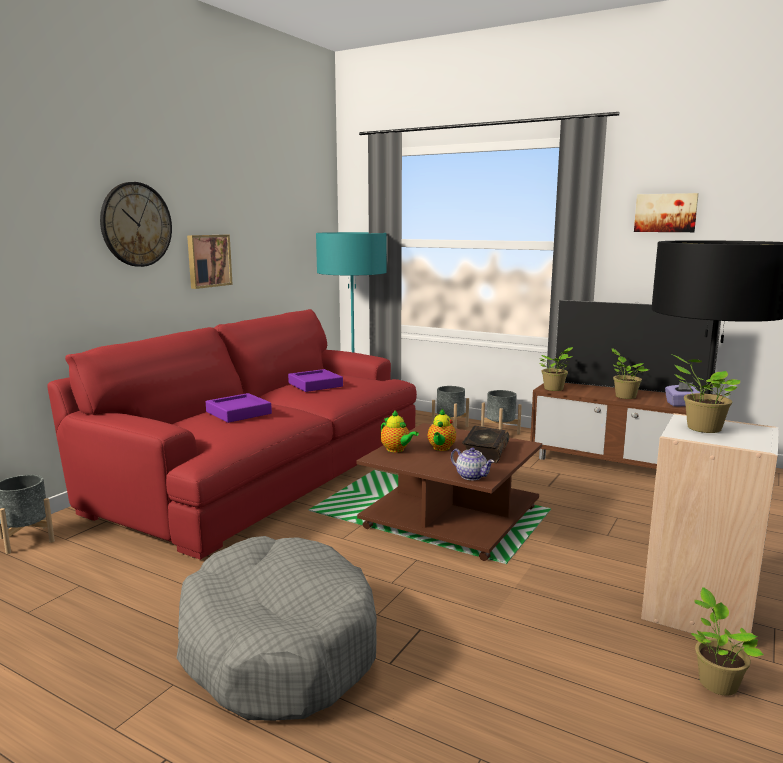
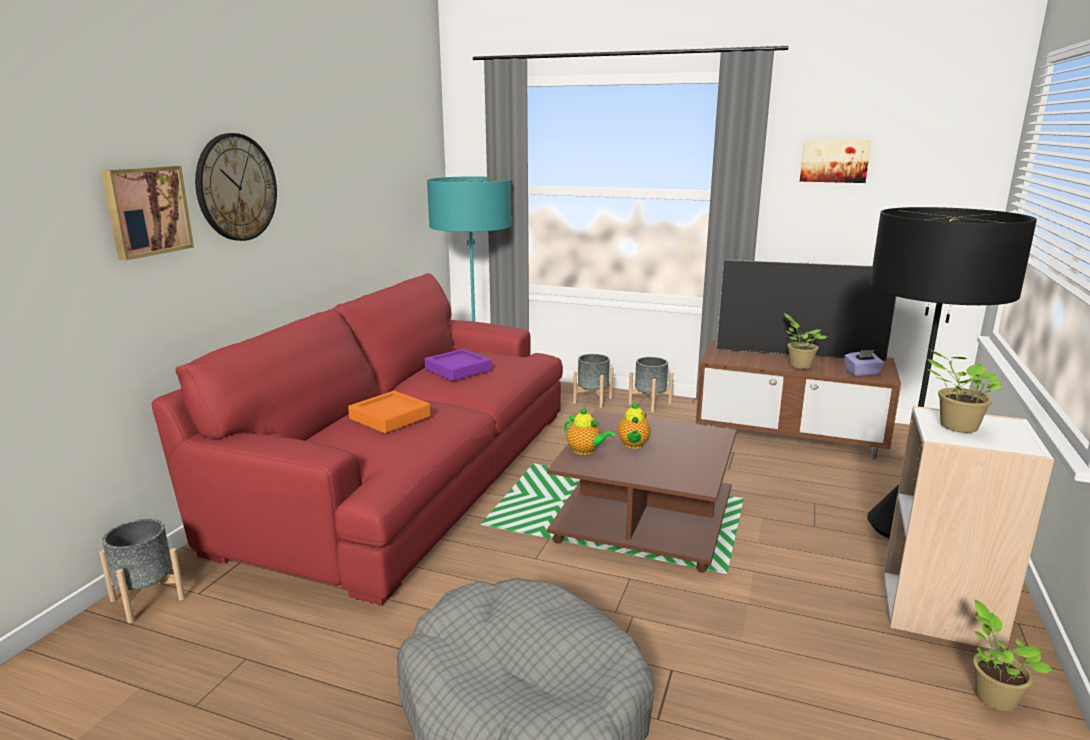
camera: 10 degrees left, 5 degrees up
picture [187,235,233,289] -> picture moved to [101,166,194,260]
purple tray [206,393,272,423] -> orange tray [348,391,431,433]
teapot [451,448,494,480] -> none
book [462,426,509,463] -> none
potted plant [539,347,573,391] -> none

